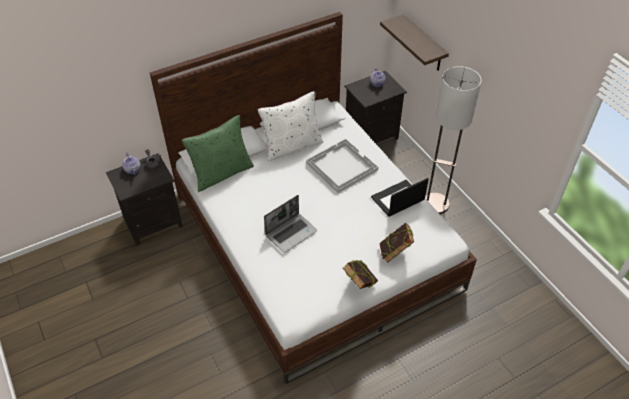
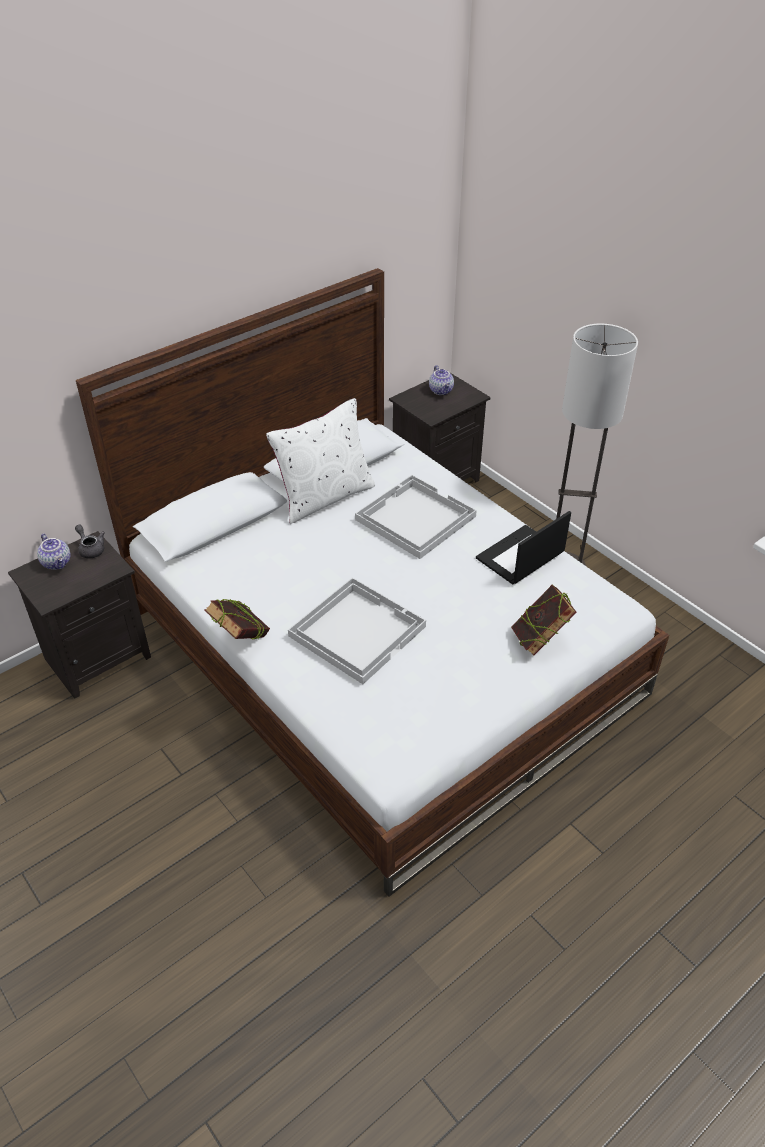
camera: 10 degrees left, 5 degrees down
green pillow [181,115,254,192] -> none
laptop [264,195,317,253] -> white tray [288,577,426,684]
book [343,260,378,289] -> book moved to [204,599,270,640]
shelf [380,14,449,71] -> none

